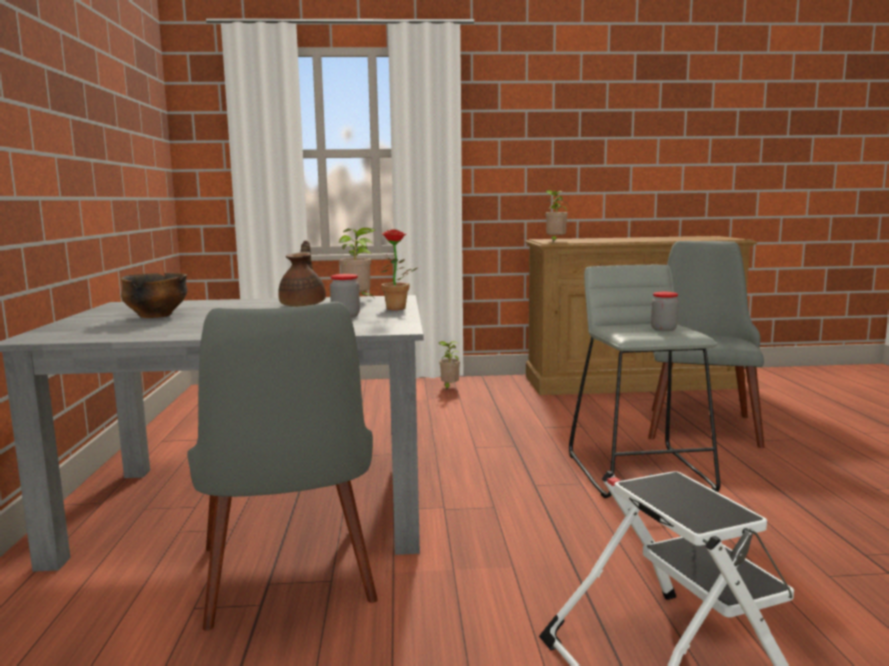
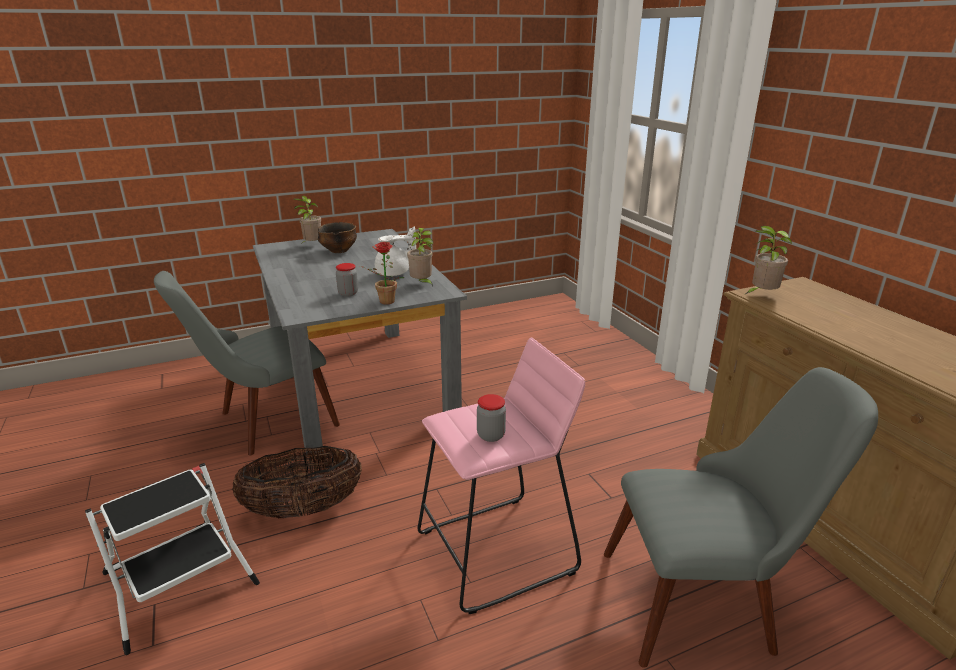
camera: 70 degrees right, 15 degrees up
brown teapot [278,240,326,307] -> white teapot [375,227,416,276]
potted plant [439,341,460,390] -> potted plant moved to [294,196,321,244]
grey stool [569,265,720,498] -> pink stool [417,338,585,614]
none -> basket [232,446,362,518]

